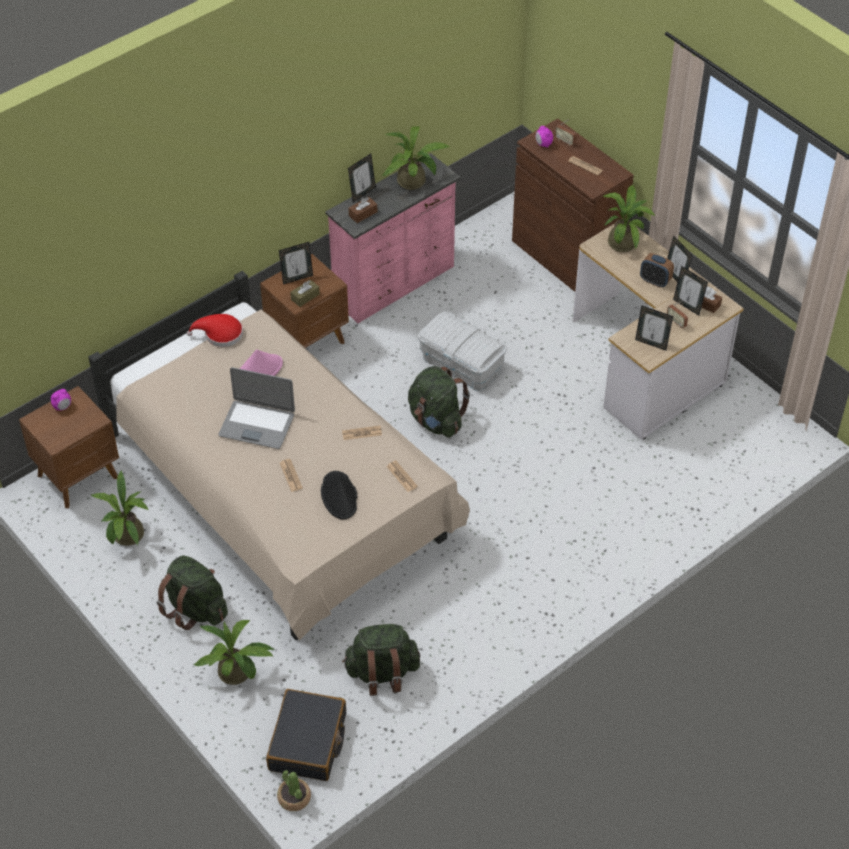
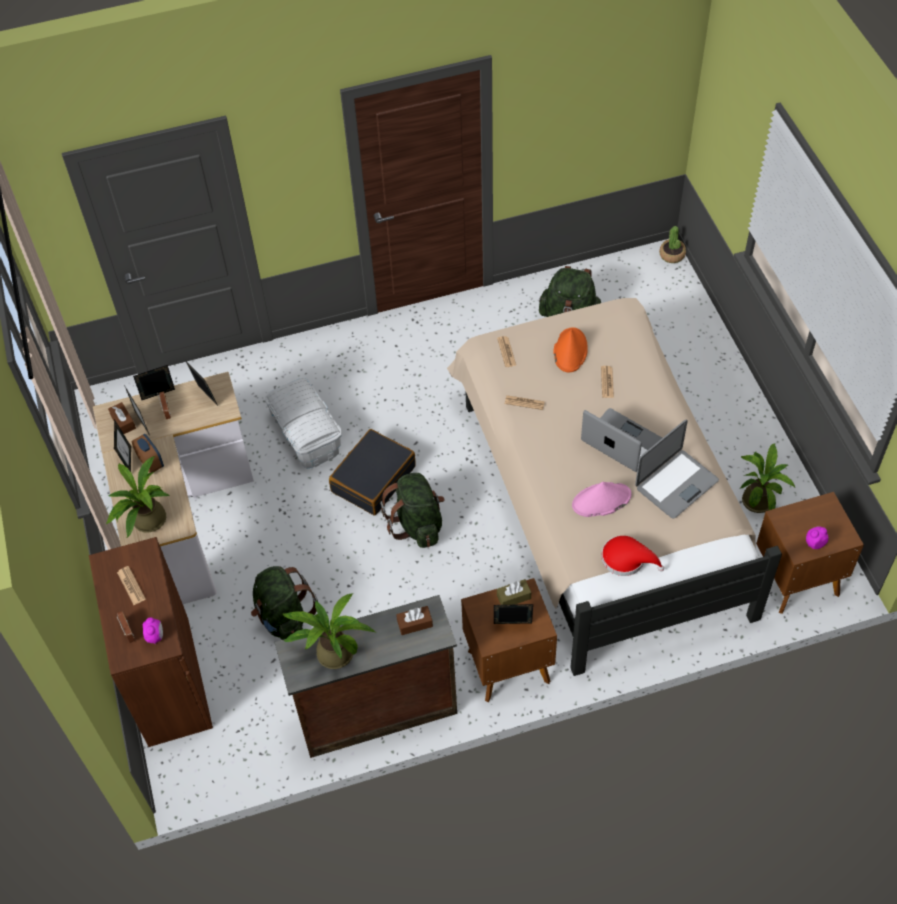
camera: 155 degrees left, 5 degrees up
green backpack [157,555,228,630] -> green backpack moved to [251,566,318,640]
potted plant [194,620,274,685] -> none
black suitcase [266,689,346,781] -> black suitcase moved to [329,429,416,516]
black hat [321,471,358,519] -> orange hat [553,327,588,372]
pink dresser [325,153,460,323] -> brown dresser [275,595,457,758]
picture frame [348,153,376,202] -> picture frame moved to [133,365,175,400]
white storage box [418,312,507,391] -> white storage box moved to [265,378,342,468]
none -> laptop [635,420,719,519]

